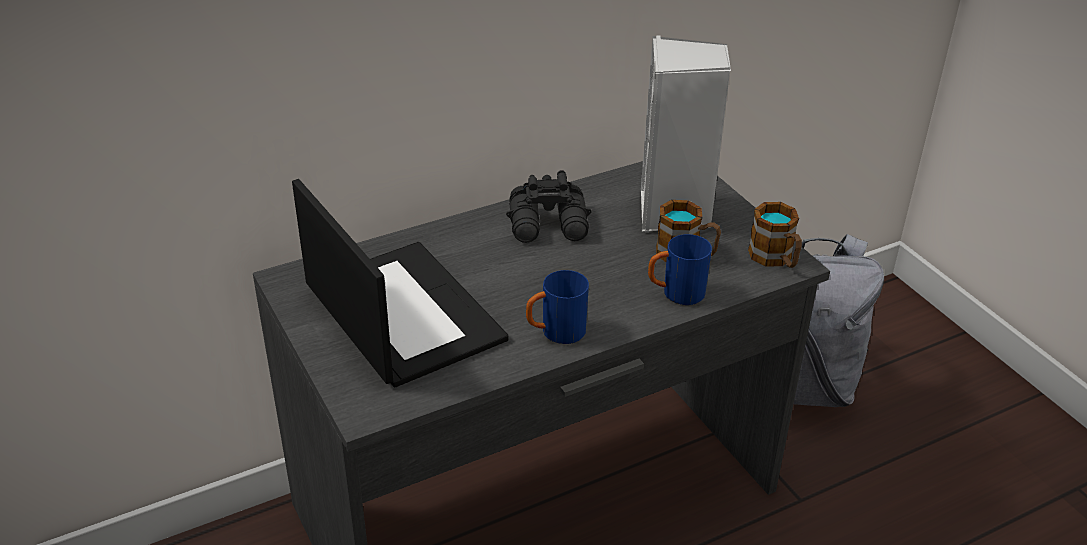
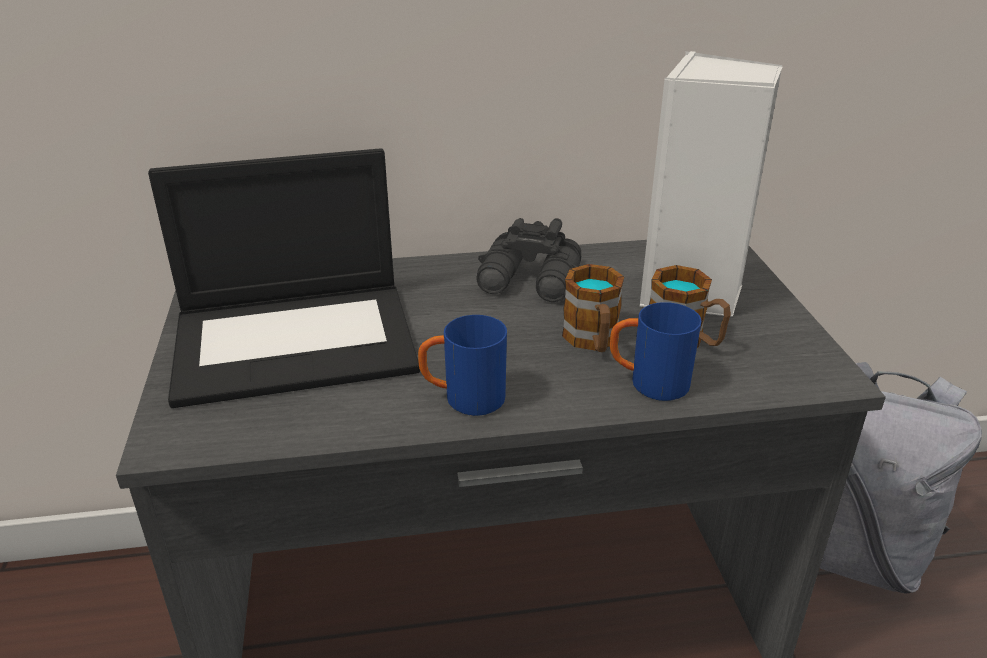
camera: 20 degrees right, 5 degrees down
laptop [292,179,509,388] -> laptop turned 90 degrees clockwise [148,148,420,408]
mug [748,202,802,268] -> mug moved to [562,264,624,352]

